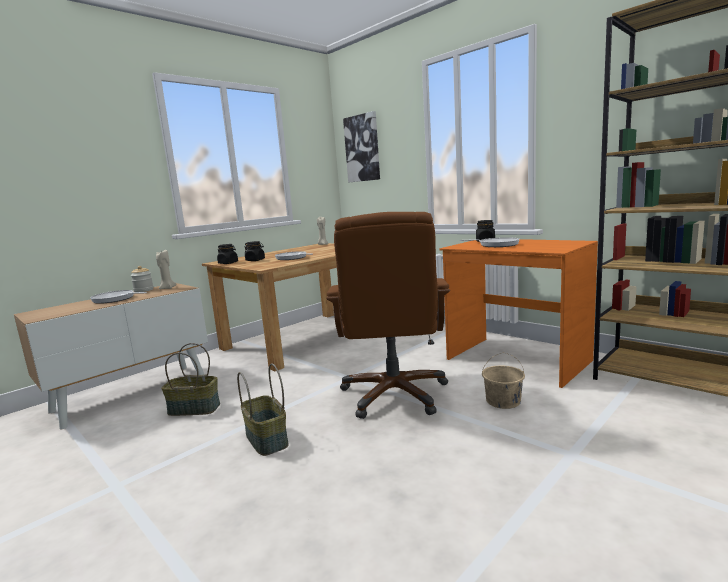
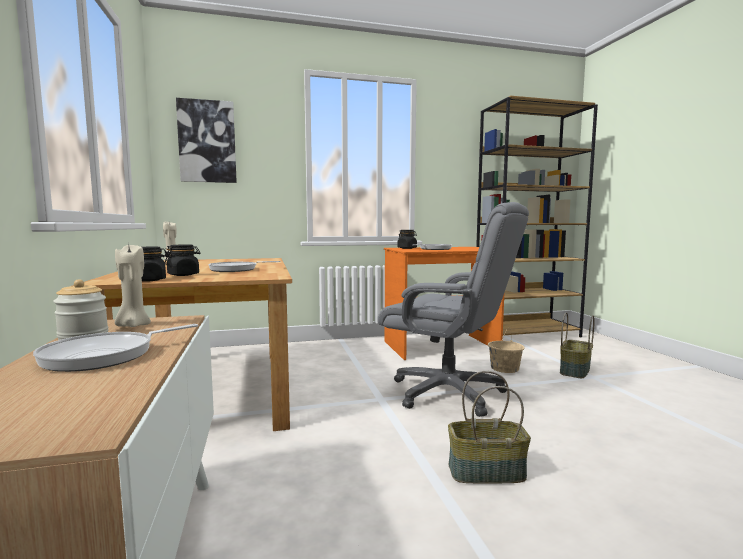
camera: 60 degrees left, 5 degrees down
basket [161,343,220,416] -> basket moved to [560,312,594,378]
brown office chair [327,212,450,419] -> grey office chair [378,202,529,417]

